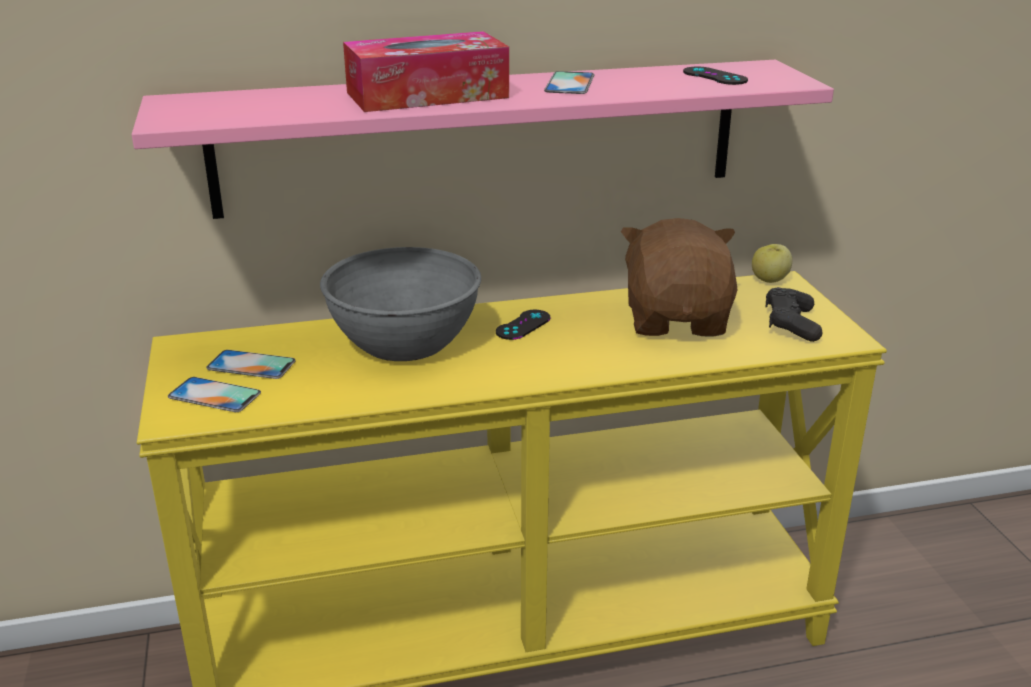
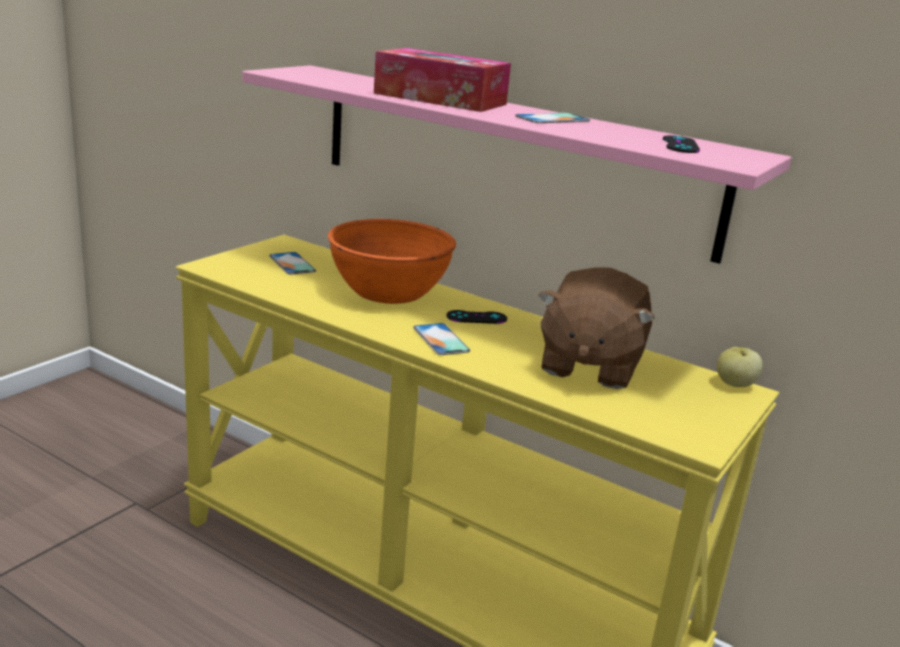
camera: 45 degrees right, 5 degrees down
phone [168,377,261,412] -> phone moved to [413,323,470,355]
grey bowl [320,247,481,361] -> orange bowl [328,219,456,304]
brown plush toy [621,218,737,336] -> brown plush toy turned 150 degrees clockwise [538,267,655,389]
black game controller [765,287,823,342] -> none

